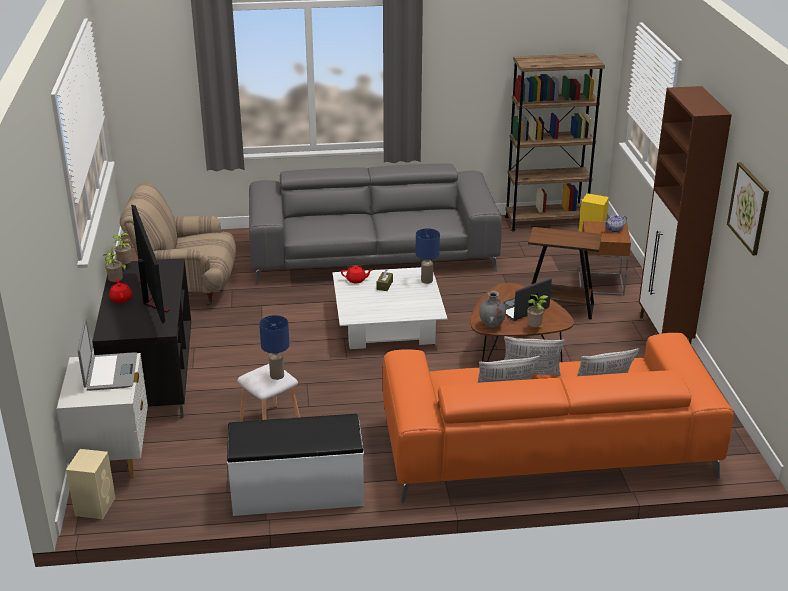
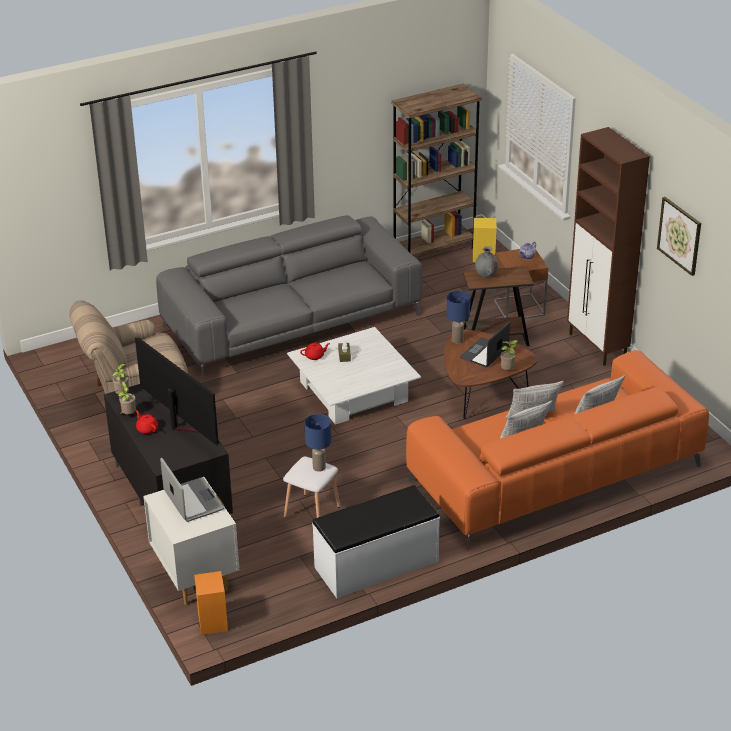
camera: 20 degrees left, 5 degrees up
beige speaker [66,449,116,519] -> orange speaker [194,571,228,635]
blue table lamp [416,228,440,284] -> blue table lamp moved to [447,291,470,343]
grey vase [479,291,506,328] -> grey vase moved to [475,246,498,278]

